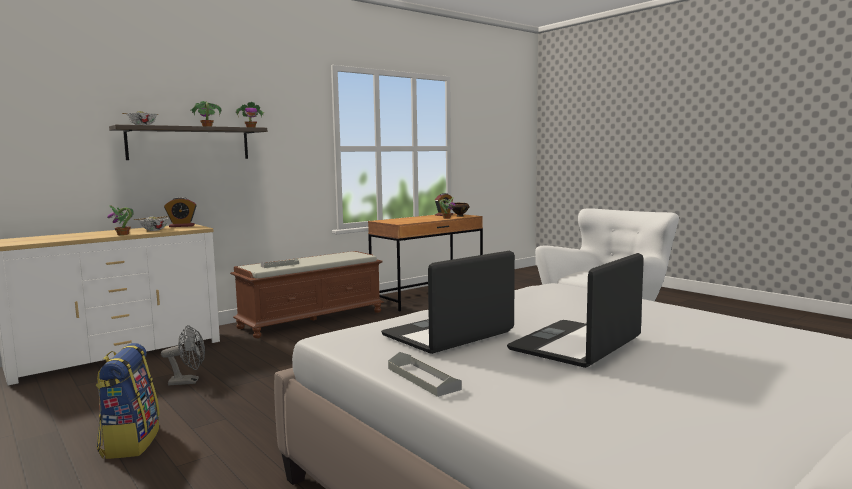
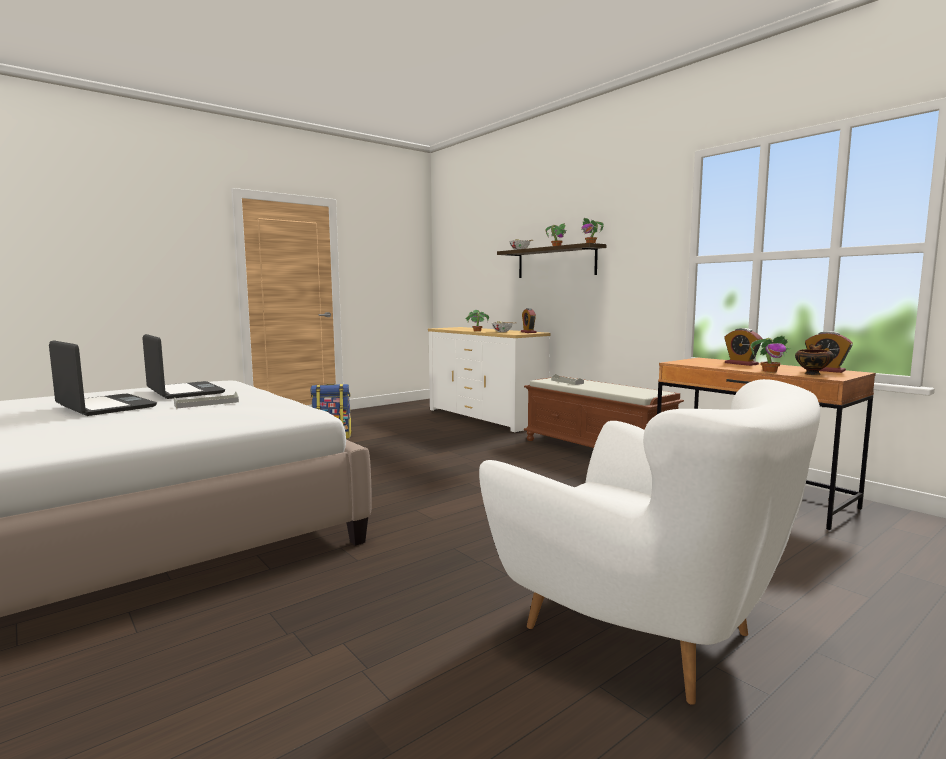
camera: 90 degrees right, 0 degrees up
grey fan [161,325,205,385] -> none
grey tray [388,352,462,397] -> grey tray moved to [174,392,239,408]
none -> alarm clock [724,328,763,366]

